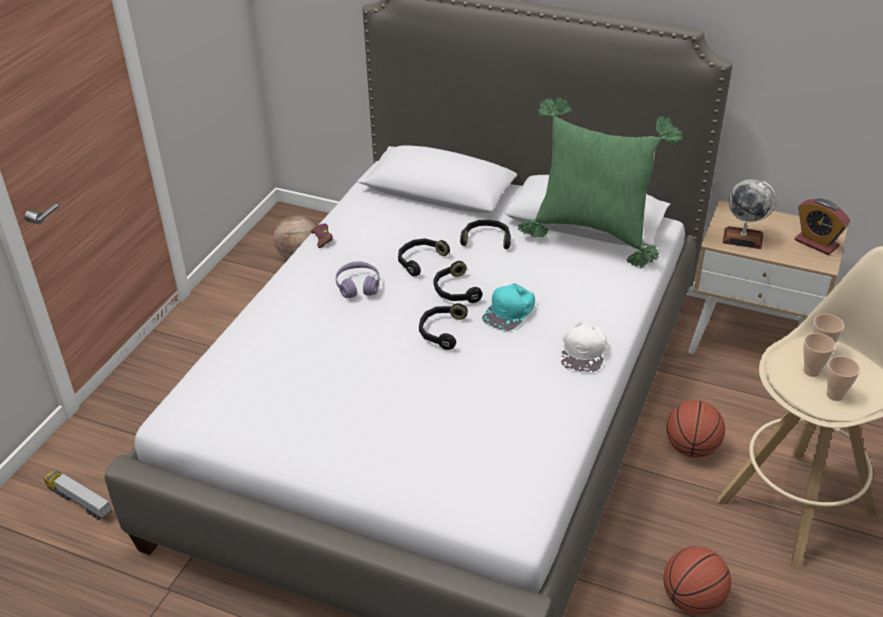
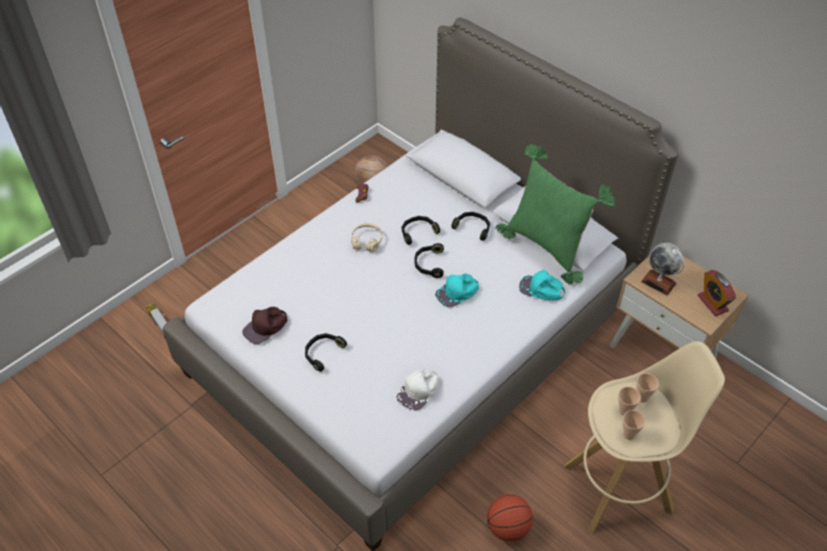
camera: 20 degrees right, 10 degrees up
purple headphones [335,261,380,298] -> beige headphones [351,223,383,252]
black headphones [419,303,468,350] -> black headphones moved to [305,333,347,372]
white cap [561,321,607,372] -> white cap moved to [396,368,439,411]
basketball [667,400,725,458] -> none
none -> brown cap [242,307,287,344]
none -> turquoise cap [519,270,565,300]

